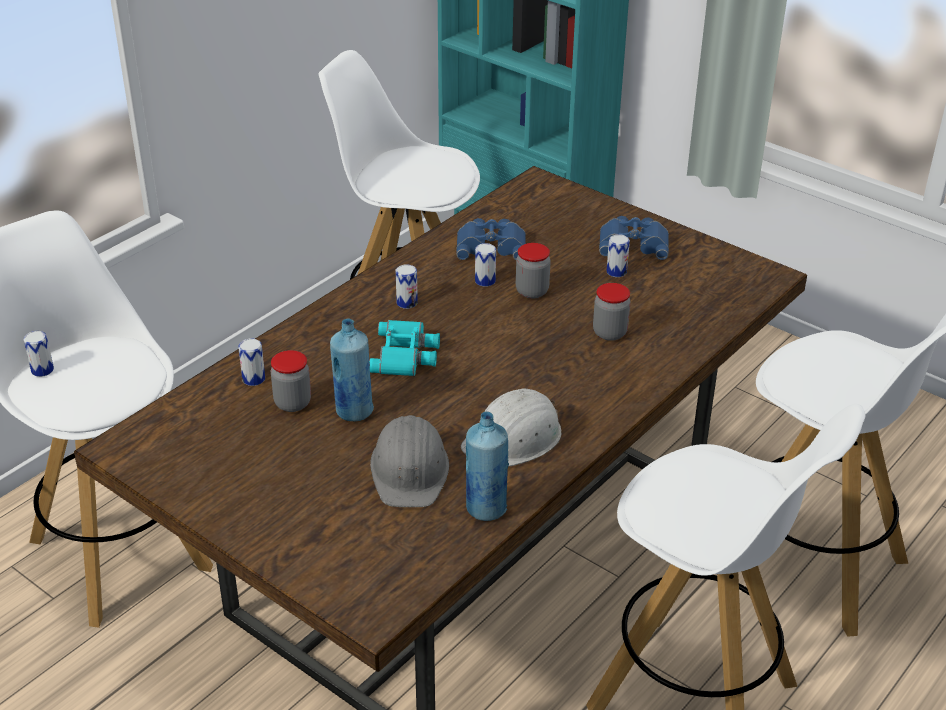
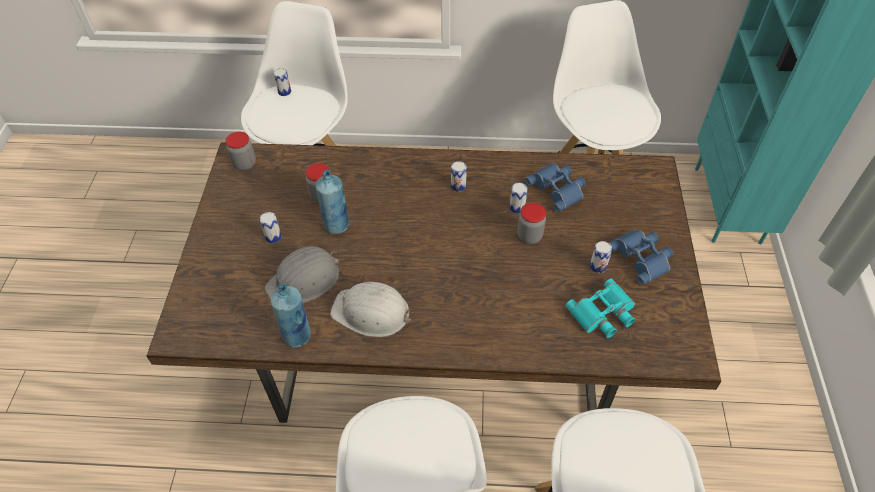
camera: 55 degrees right, 15 degrees up
can [238,339,265,386] -> can moved to [259,212,282,243]
turquoise binoculars [369,320,440,376] -> turquoise binoculars moved to [565,278,635,338]
jar [593,283,630,341] -> jar moved to [225,132,256,171]

